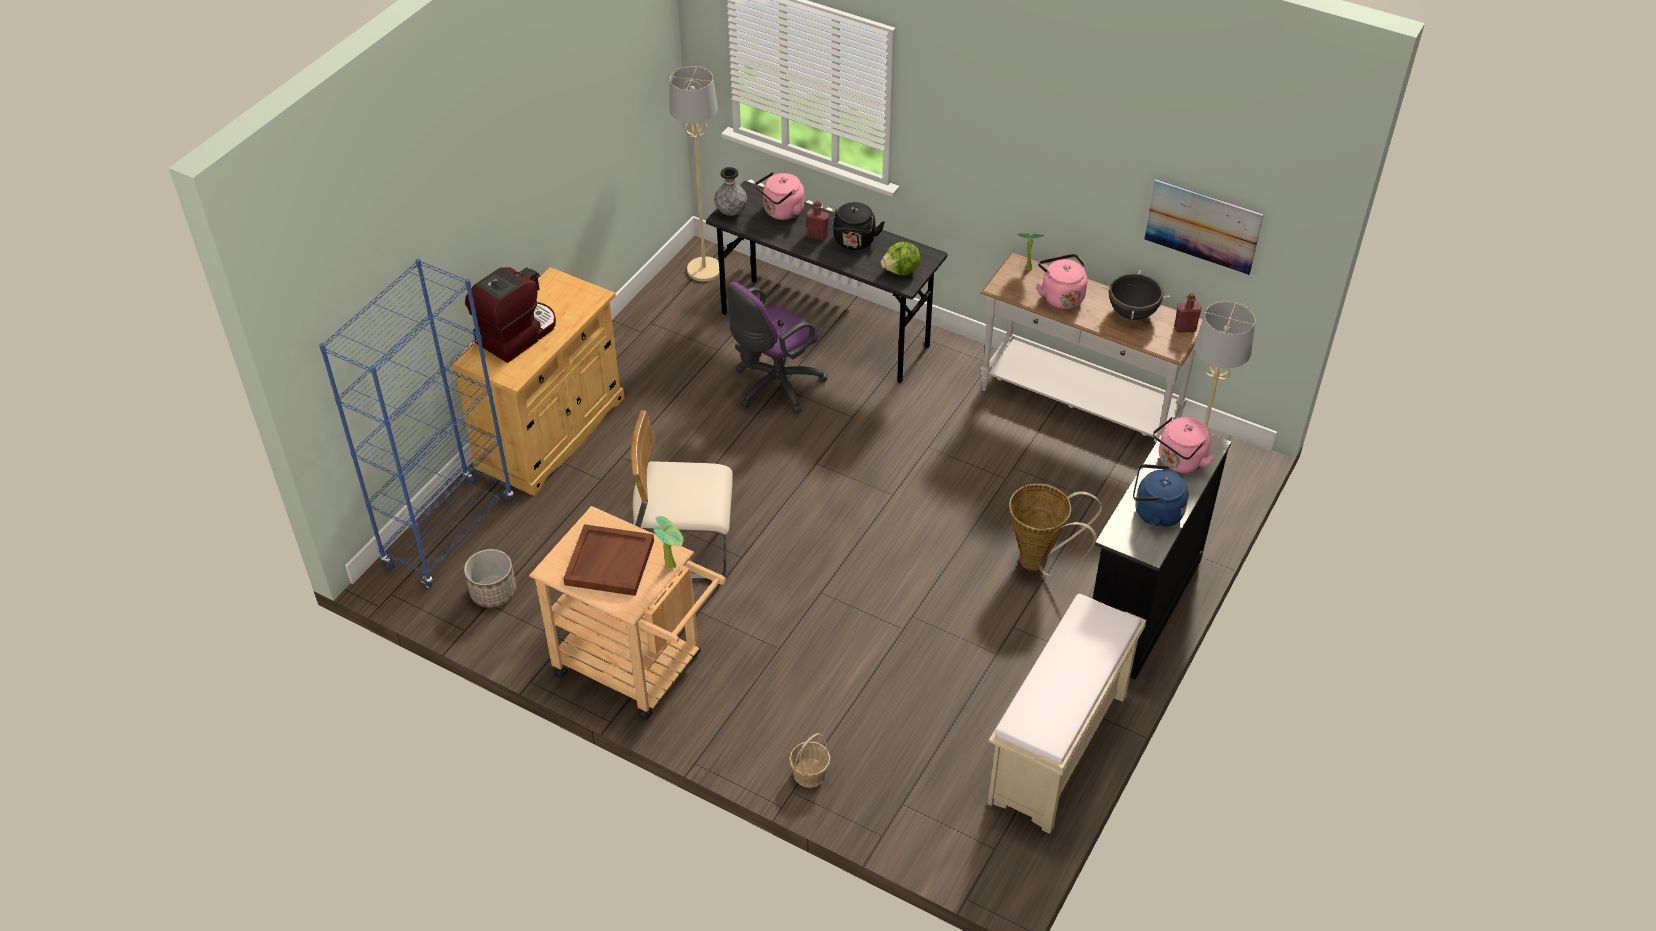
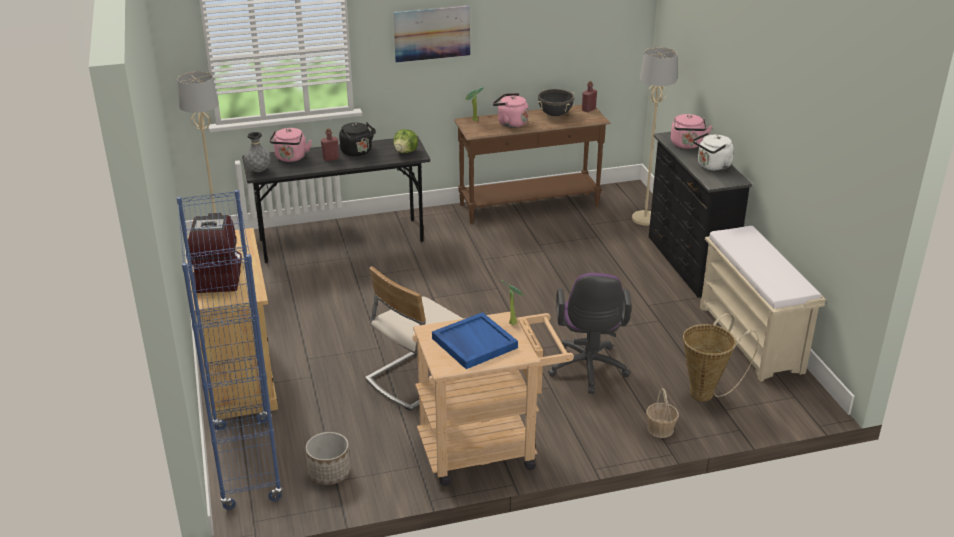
camera: 45 degrees left, 15 degrees down
brown tray [563,524,654,596] -> blue tray [432,312,518,369]
purple office chair [726,282,828,414] -> purple office chair moved to [548,273,632,394]
white console table [980,253,1203,444] -> brown console table [454,105,611,223]
basket [1009,484,1102,576] -> basket moved to [683,313,759,402]
blue kettle [1133,464,1189,527] -> white kettle [693,132,734,171]
picture [1144,179,1264,275] -> picture moved to [393,6,470,63]

